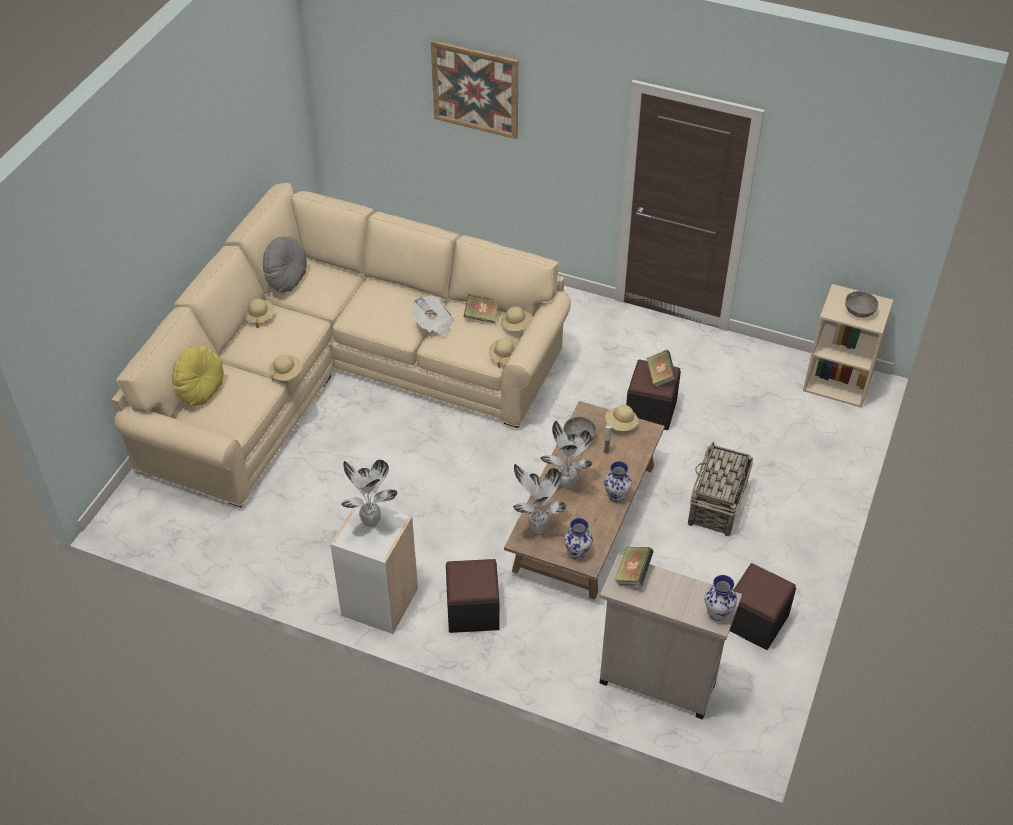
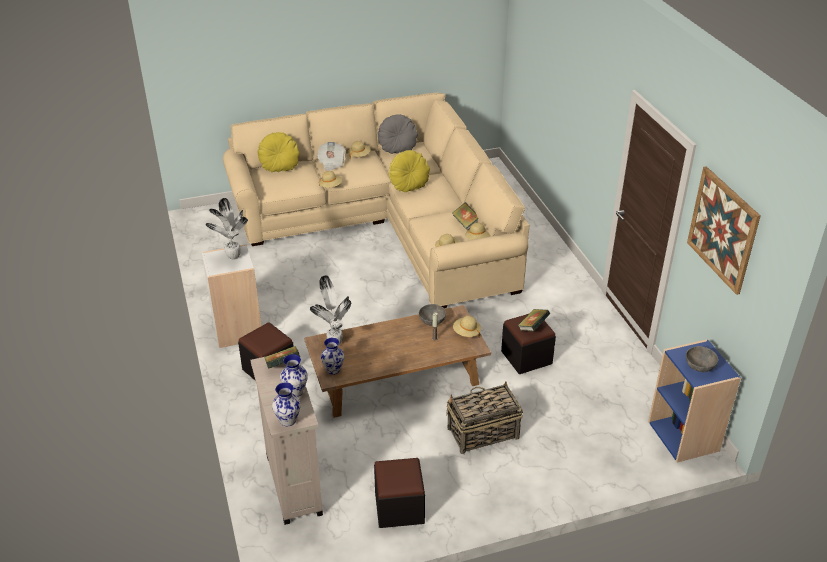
camera: 50 degrees right, 10 degrees down
newspaper [412,295,454,337] -> newspaper moved to [317,142,346,171]
picture [431,40,518,139] -> picture moved to [687,166,761,295]
potted plant [540,421,592,488] -> none
vase [604,461,632,502] -> vase moved to [280,354,308,397]
beige bookcase [803,284,893,408] -> blue bookcase [648,339,741,463]
none -> yellow pillow [389,150,430,192]

